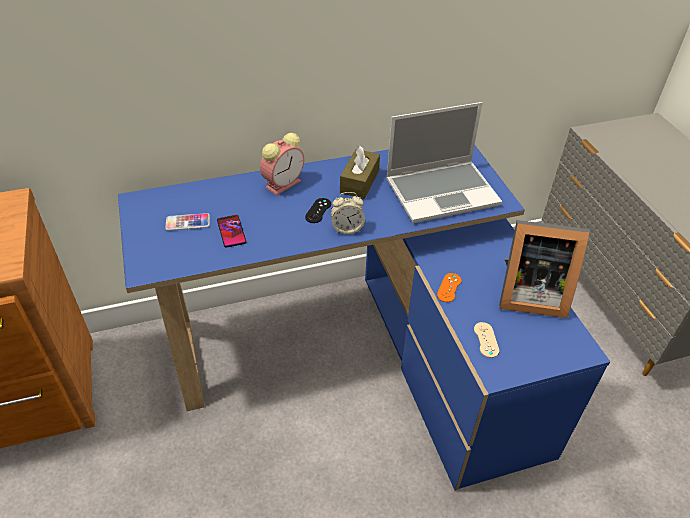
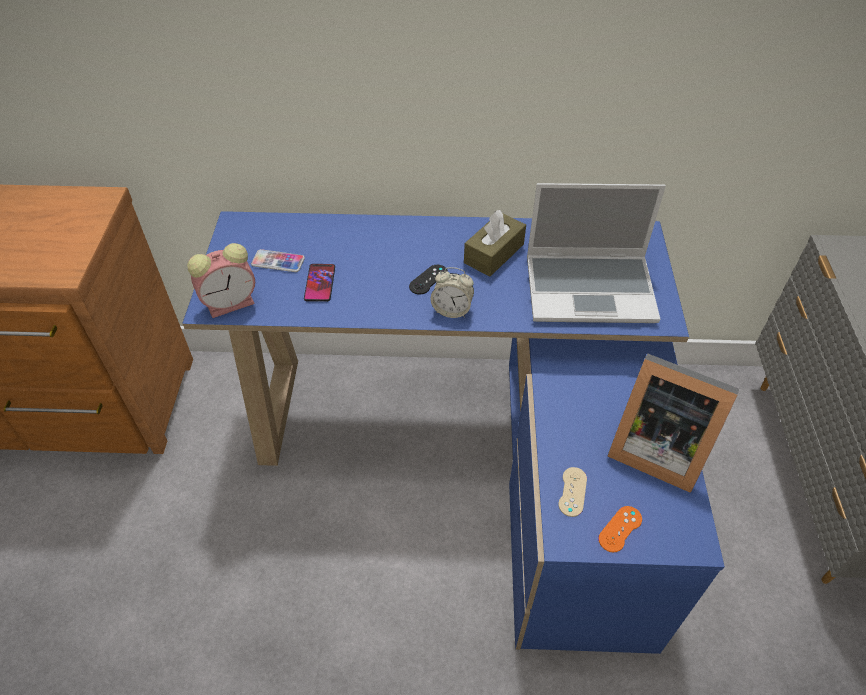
camera: 20 degrees right, 5 degrees up
alarm clock [260,133,304,196] -> alarm clock moved to [187,243,255,318]
orange game controller [437,273,461,302] -> orange game controller moved to [598,506,642,553]

